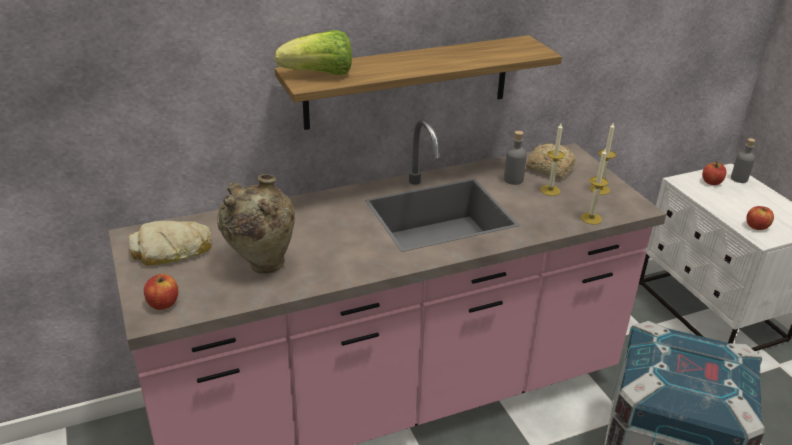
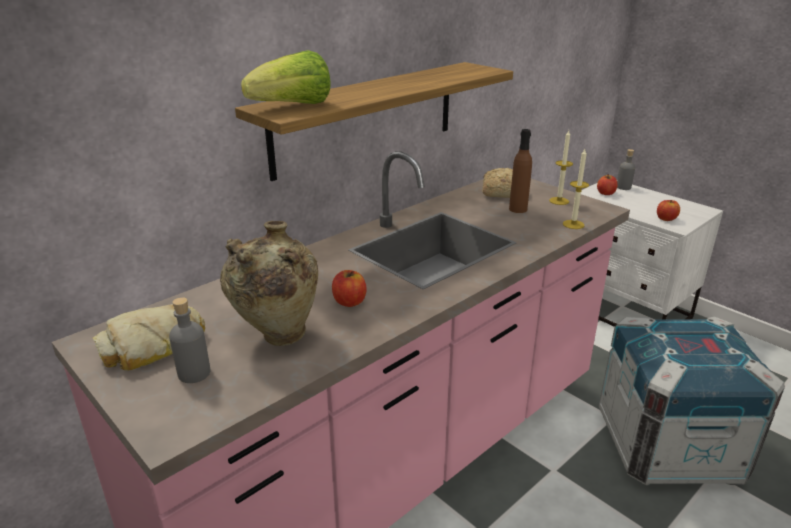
camera: 20 degrees left, 5 degrees down
apple [144,274,178,310] -> apple moved to [332,270,367,307]
grey bottle [504,131,527,185] -> grey bottle moved to [169,297,210,383]
candle [540,124,565,196] -> brown bottle [509,129,532,213]

